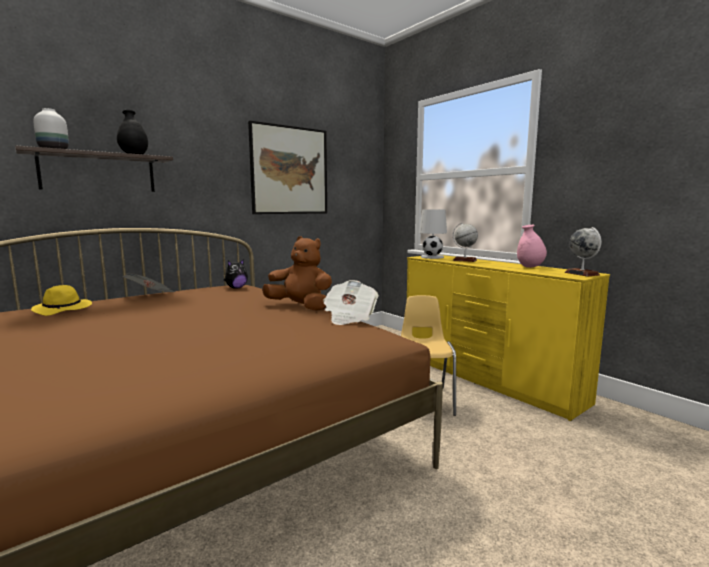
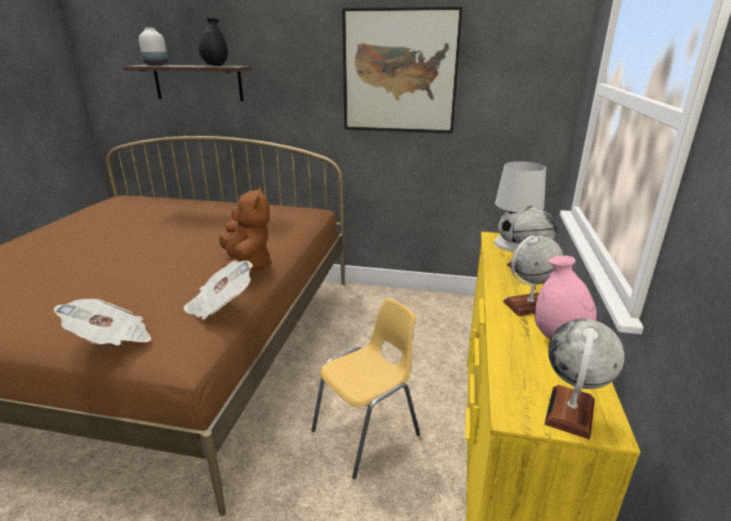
camera: 50 degrees right, 15 degrees up
yellow hat [31,285,92,316] -> none
newspaper [122,273,176,292] -> newspaper moved to [54,299,151,345]
plush toy [224,259,248,289] -> none
none -> globe [503,235,564,316]

